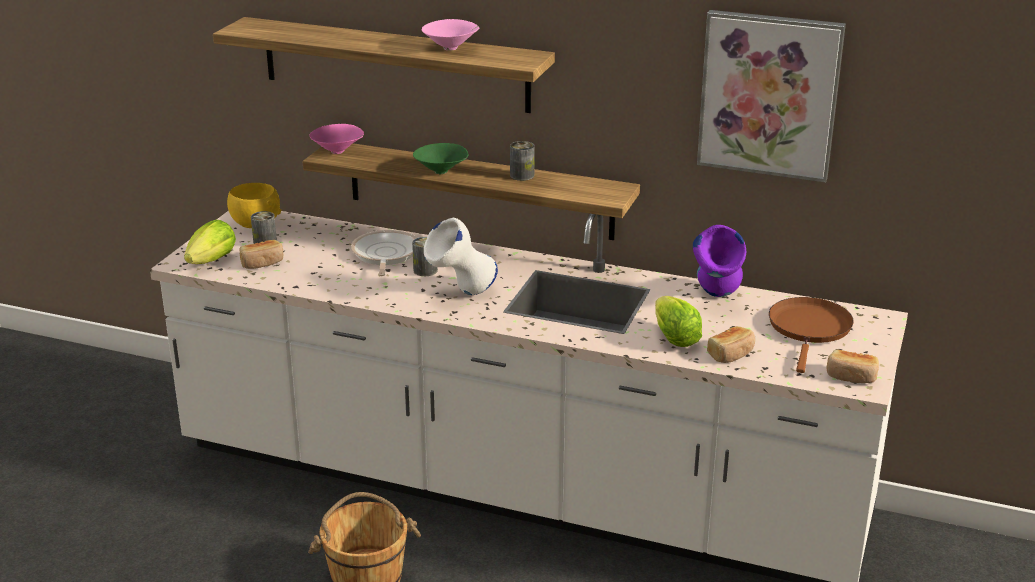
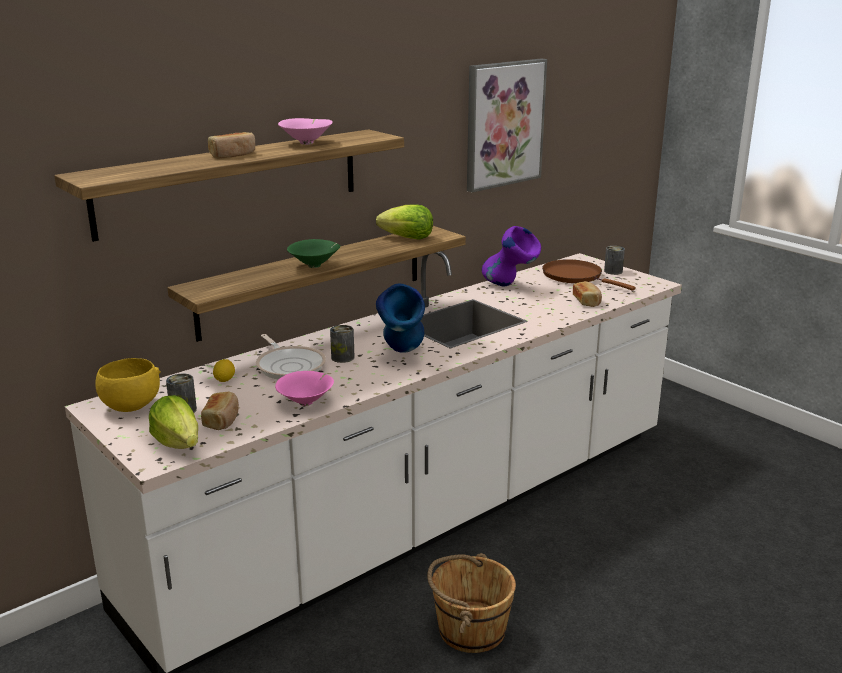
camera: 60 degrees left, 5 degrees down
pink bowl [310,124,364,154] -> pink bowl moved to [275,371,334,406]
frying pan [351,230,417,276] -> frying pan turned 150 degrees counterclockwise [256,334,326,380]
white vase [424,218,498,295] -> blue vase [376,284,425,353]
can [510,141,535,181] -> can moved to [604,246,625,275]
lettuce [655,296,702,347] -> lettuce moved to [376,204,433,240]
bread [827,349,879,383] -> bread moved to [208,132,255,158]
none -> lemon [213,359,235,382]

